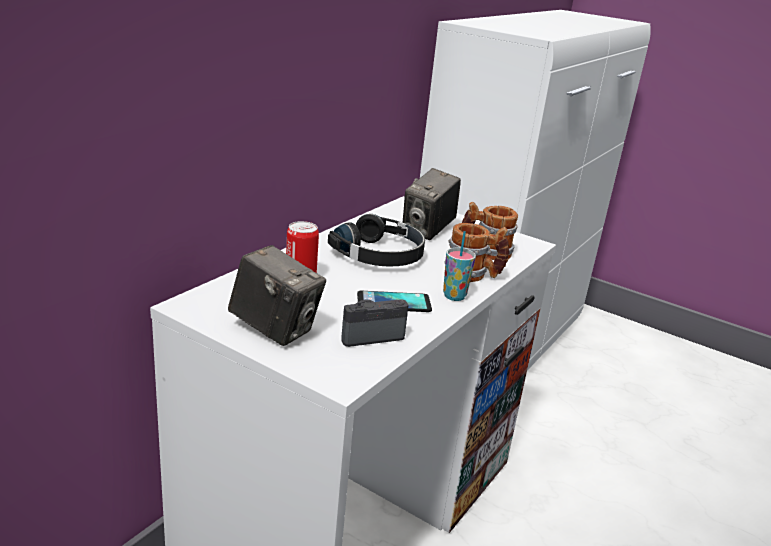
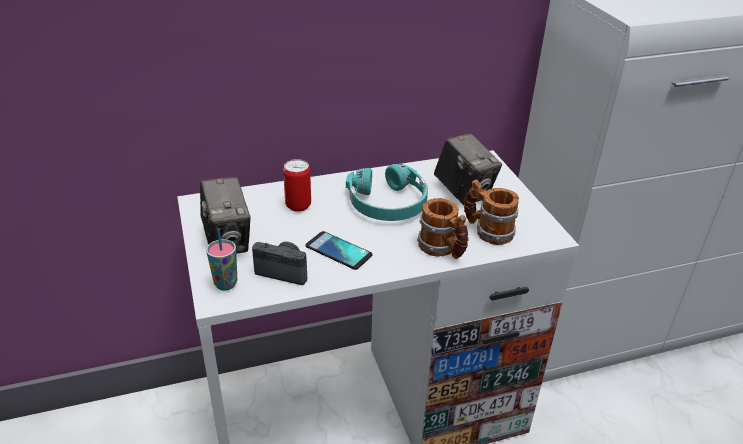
camera: 40 degrees right, 10 degrees up
black headphones [328,214,425,267] -> turquoise headphones [346,164,428,221]
camera [403,168,461,240] -> camera turned 105 degrees counterclockwise [434,133,502,205]
cup [443,231,476,301] -> cup moved to [206,228,237,291]

